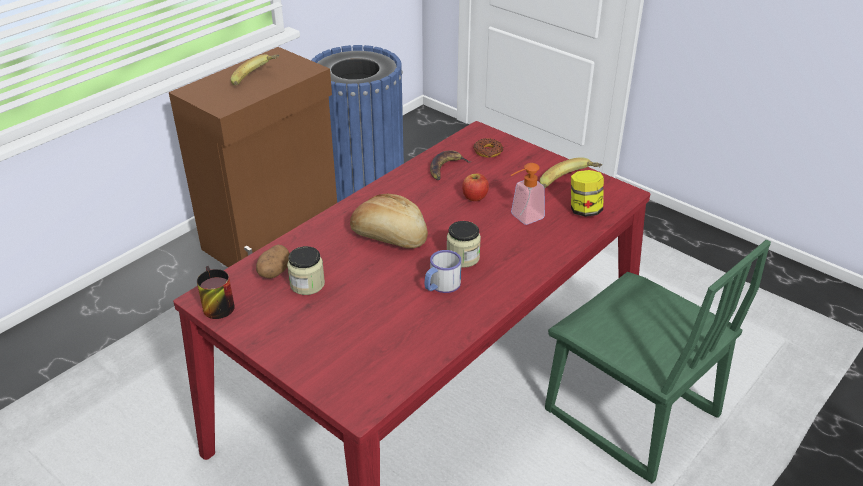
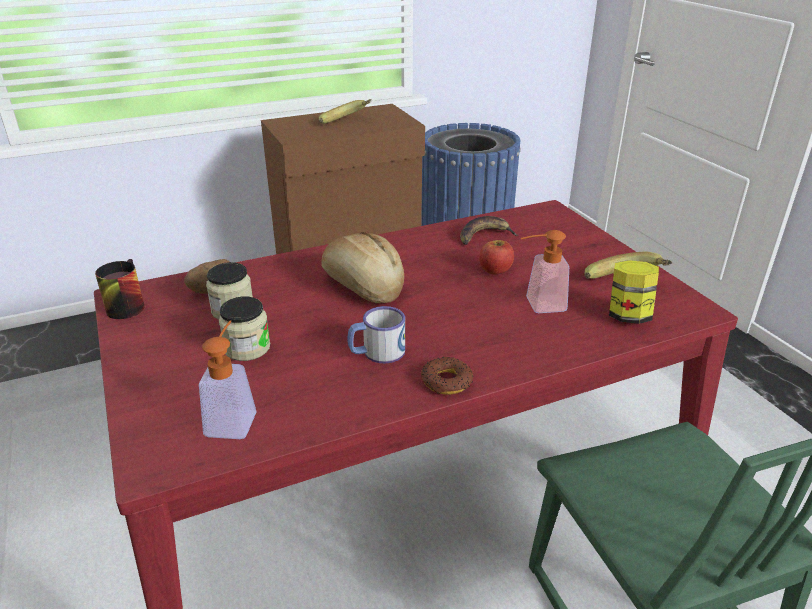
camera: 25 degrees right, 5 degrees down
jar [447,221,481,268] -> jar moved to [219,296,270,361]
donut [474,138,503,158] -> donut moved to [421,357,473,395]
none -> soap dispenser [199,320,256,439]

